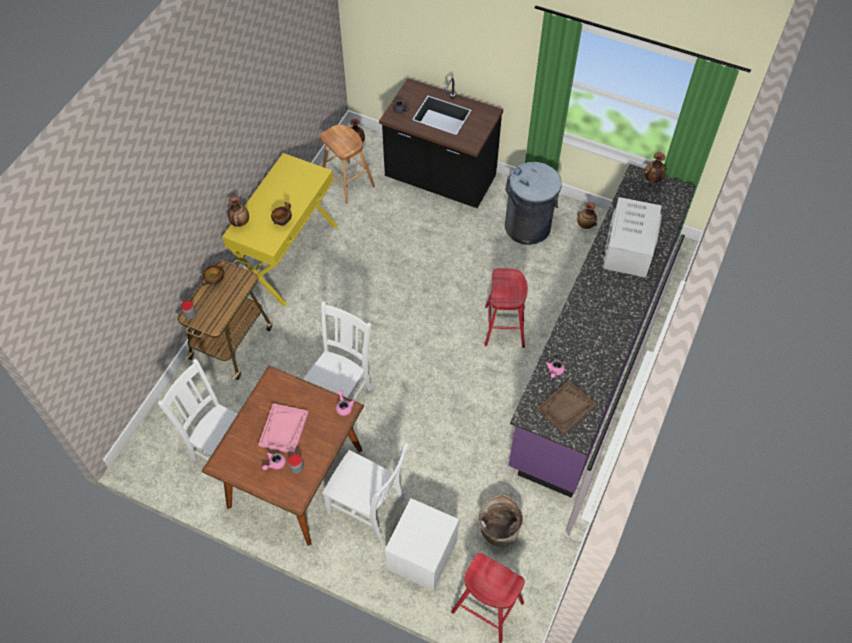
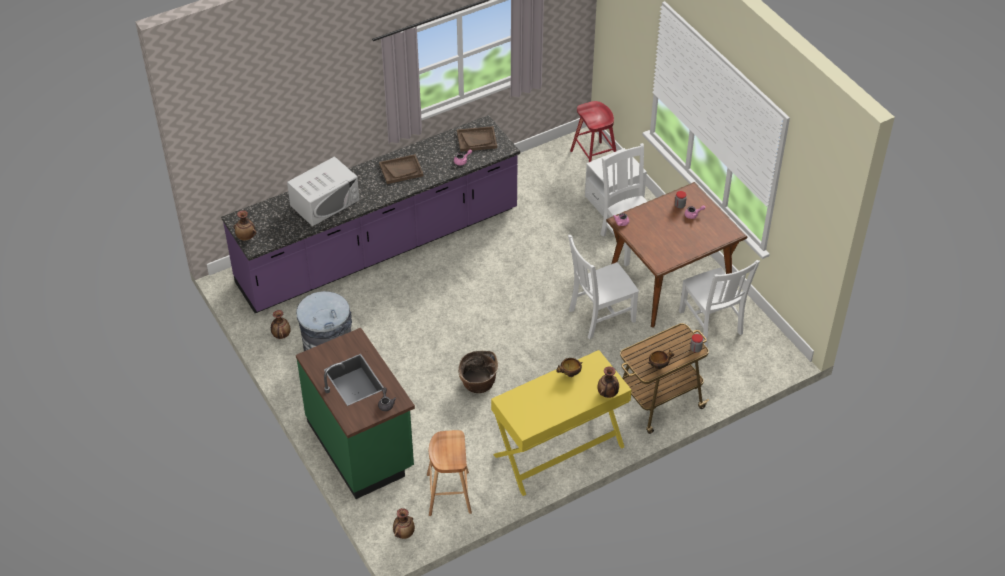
camera: 145 degrees left, 10 degrees down
pink tray [258,403,309,454] -> none
black counter [379,78,503,208] -> green counter [296,328,415,499]
basket [478,495,523,547] -> basket moved to [458,351,498,393]
red stool [484,268,528,348] -> none
none -> brown tray [379,154,424,184]

